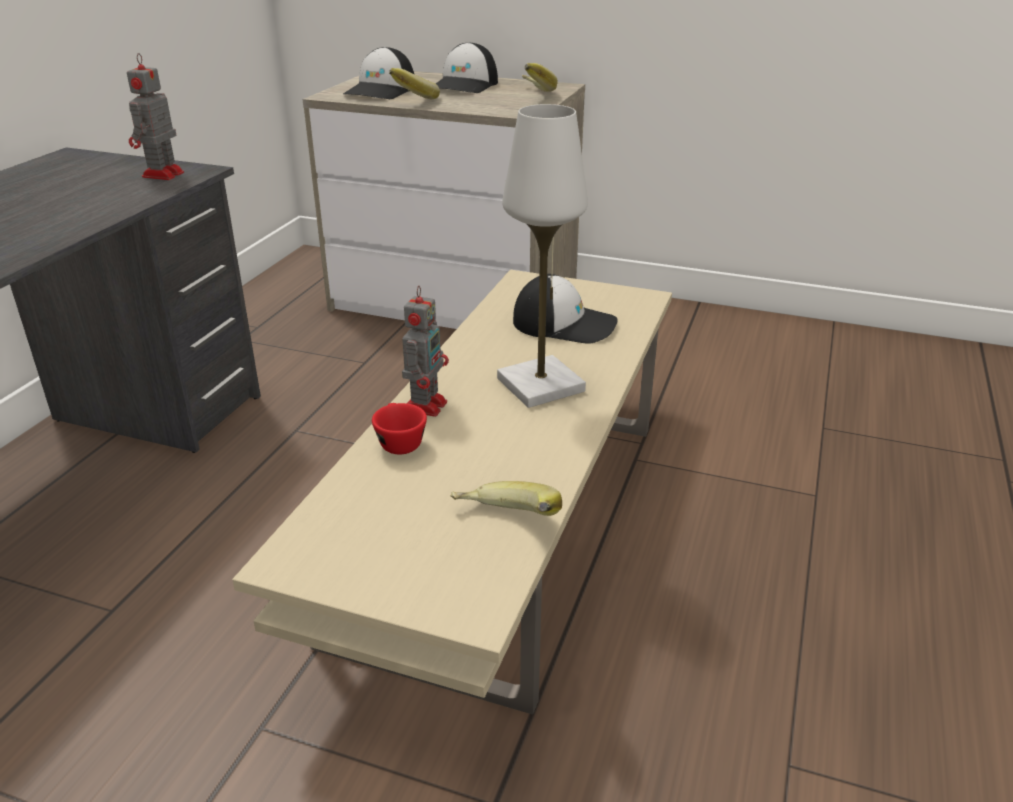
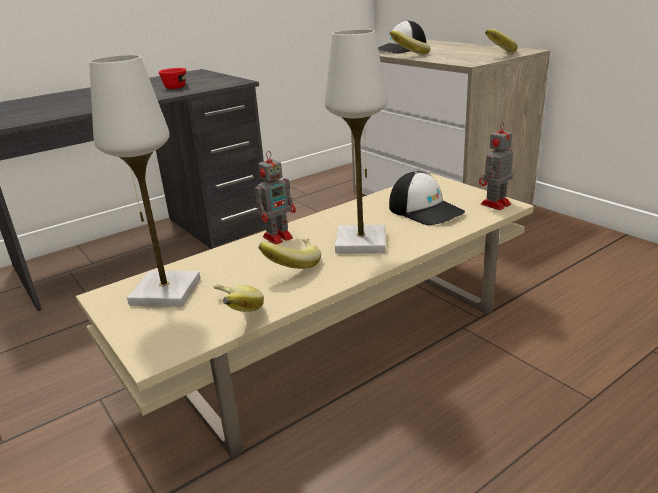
camera: 35 degrees right, 5 degrees down
toy robot [127,53,184,180] -> toy robot moved to [479,122,513,210]
red cup [372,403,427,454] -> red cup moved to [159,68,186,89]
cap [436,42,498,93] -> none
none -> white table lamp [89,55,200,307]
none -> banana [259,238,321,269]

